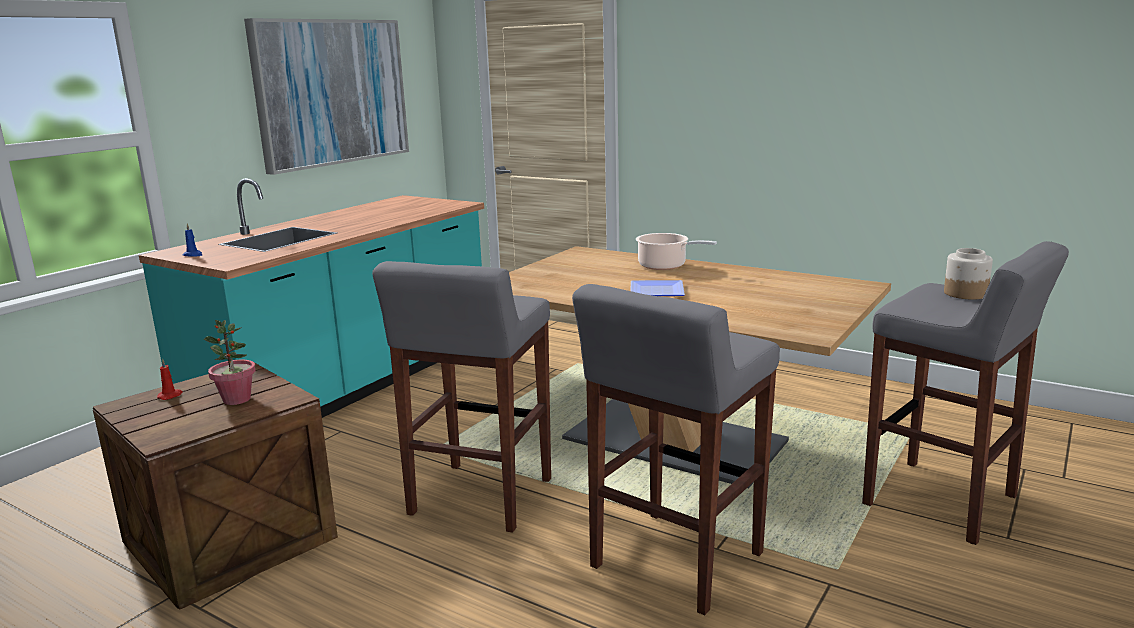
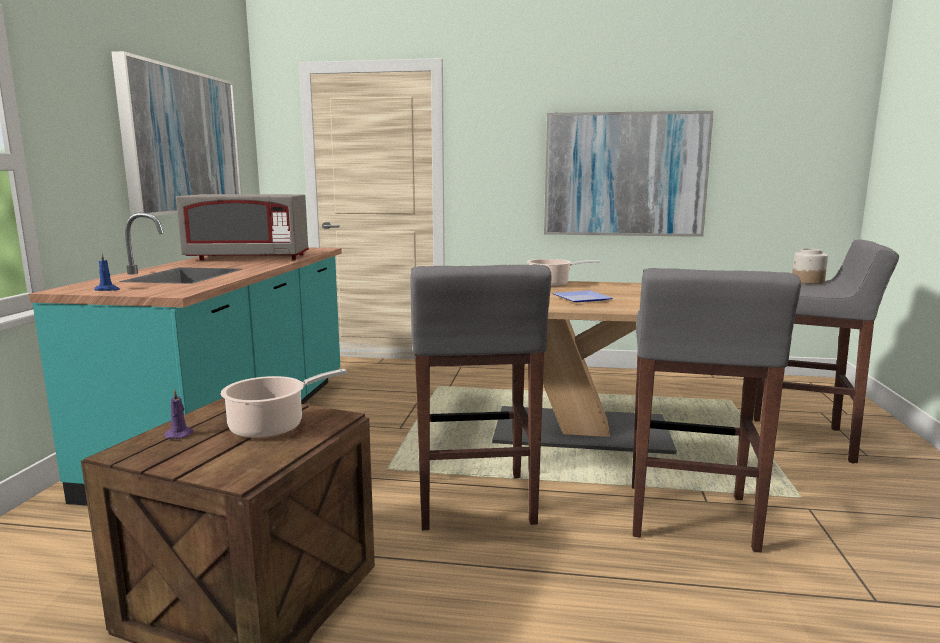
camera: 25 degrees left, 5 degrees down
red candle [157,359,183,400] -> purple candle [164,389,194,439]
potted plant [204,320,256,405] -> cooking pot [221,369,347,439]
none -> grey microwave [176,194,309,260]
none -> picture [544,111,713,237]

